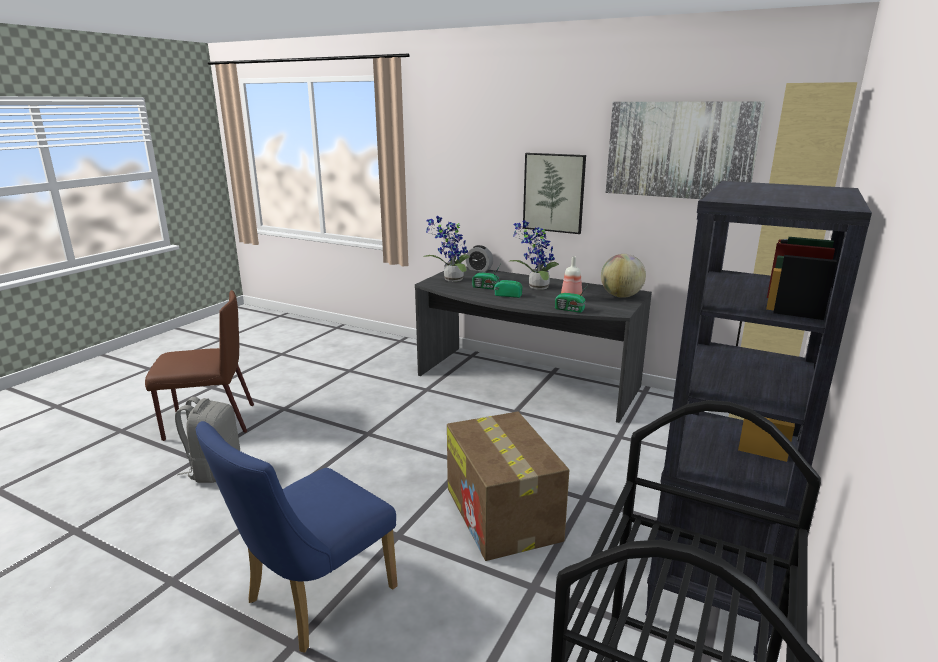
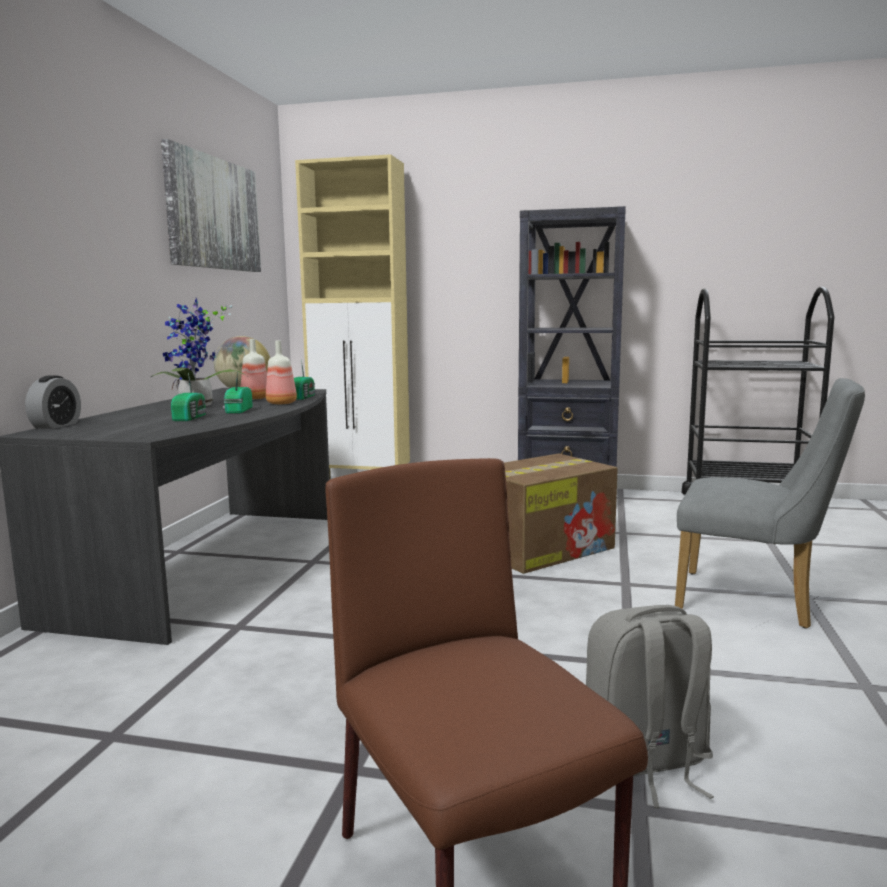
camera: 105 degrees left, 10 degrees down
blue chair [196,421,398,653] -> grey chair [675,378,865,629]
potted plant [423,216,470,282] -> none
picture [523,153,586,234] -> none
none -> bottle [266,340,297,404]

